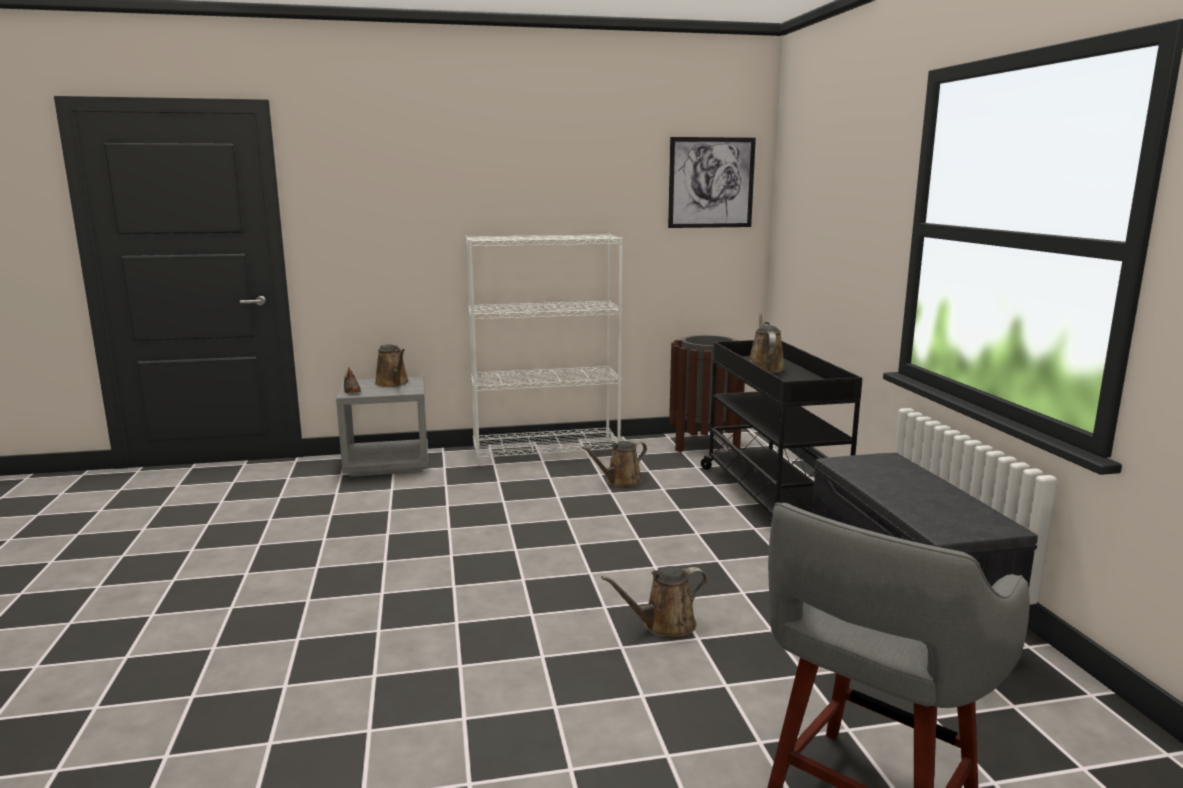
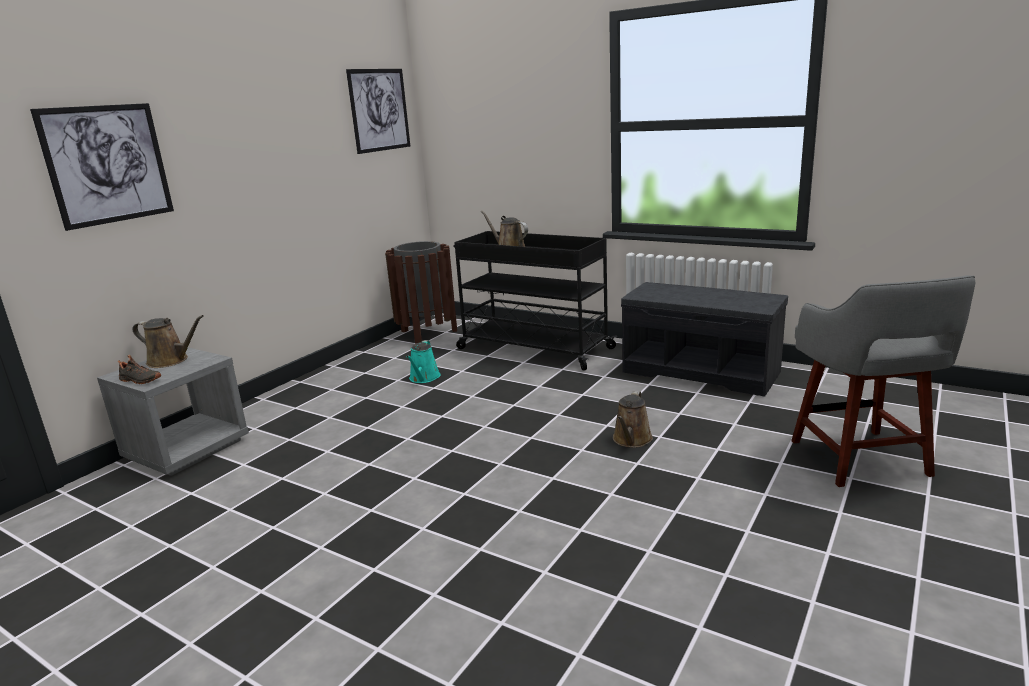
camera: 45 degrees left, 5 degrees up
white bookcase [465,234,623,466] -> none
brown watering can [582,441,647,487] -> turquoise watering can [406,340,441,383]
none -> picture [30,103,174,231]

